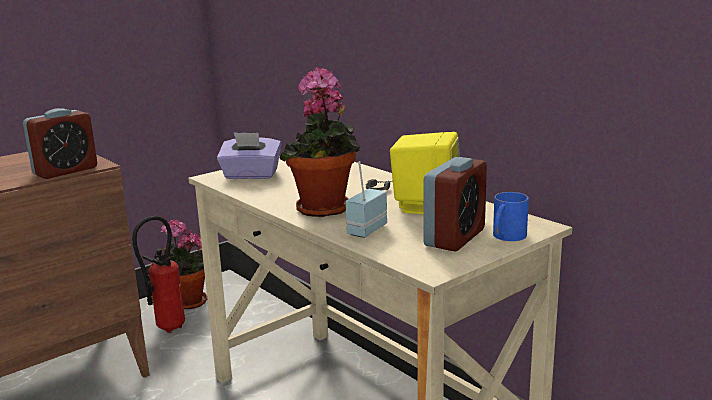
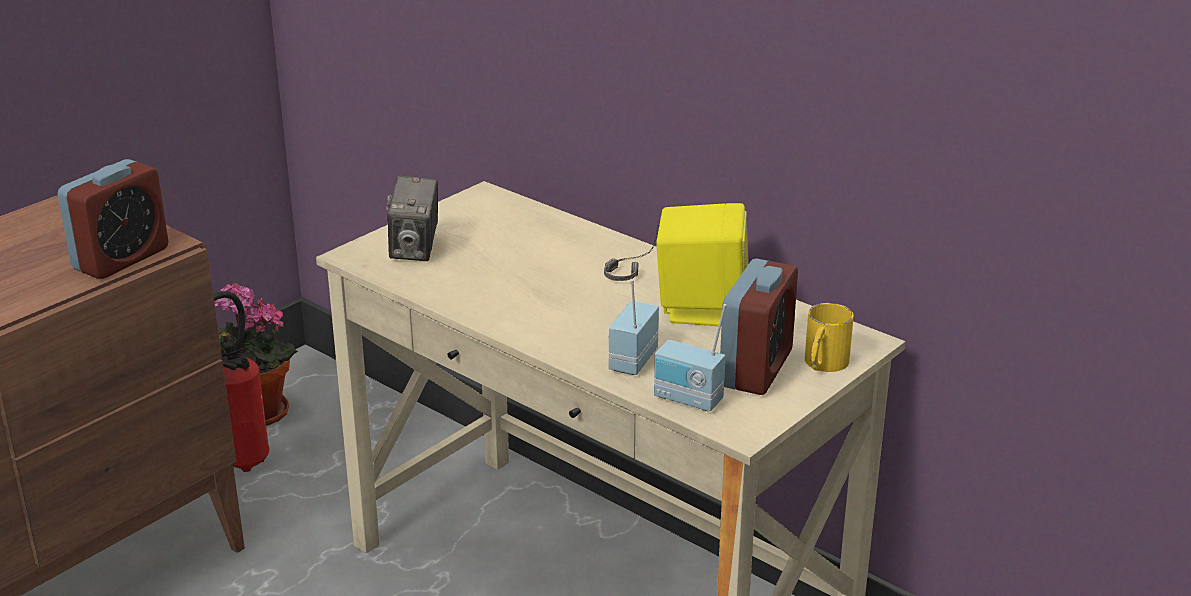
camera: 10 degrees left, 10 degrees up
purple tissue box [217,132,281,179] -> camera [386,176,438,261]
potted plant [280,67,361,217] -> none
blue mug [493,192,529,241] -> yellow mug [805,303,854,372]
none -> radio [654,304,726,412]

